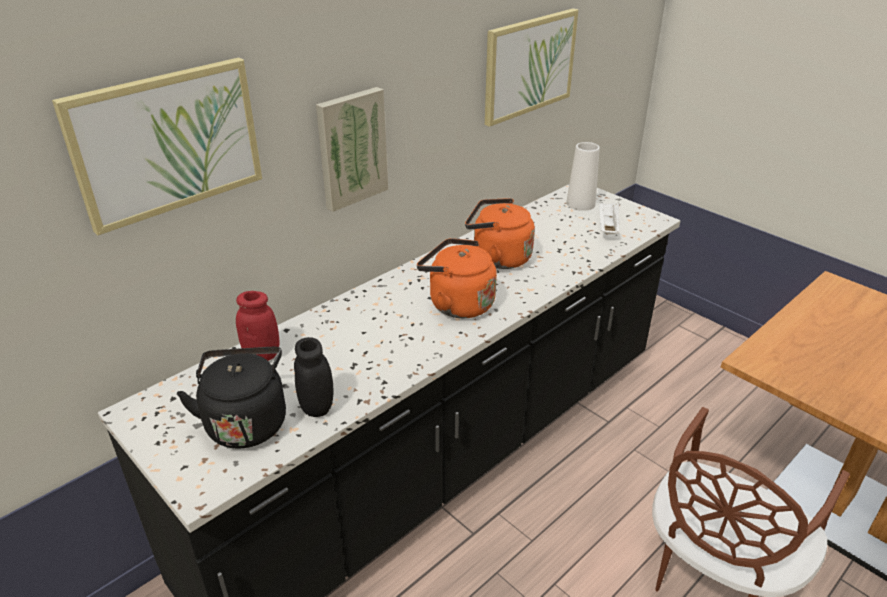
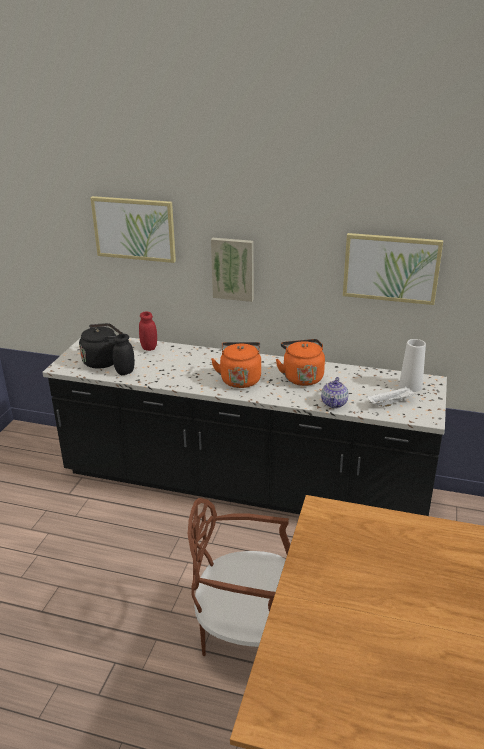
camera: 60 degrees right, 5 degrees down
none -> teapot [321,377,348,408]

